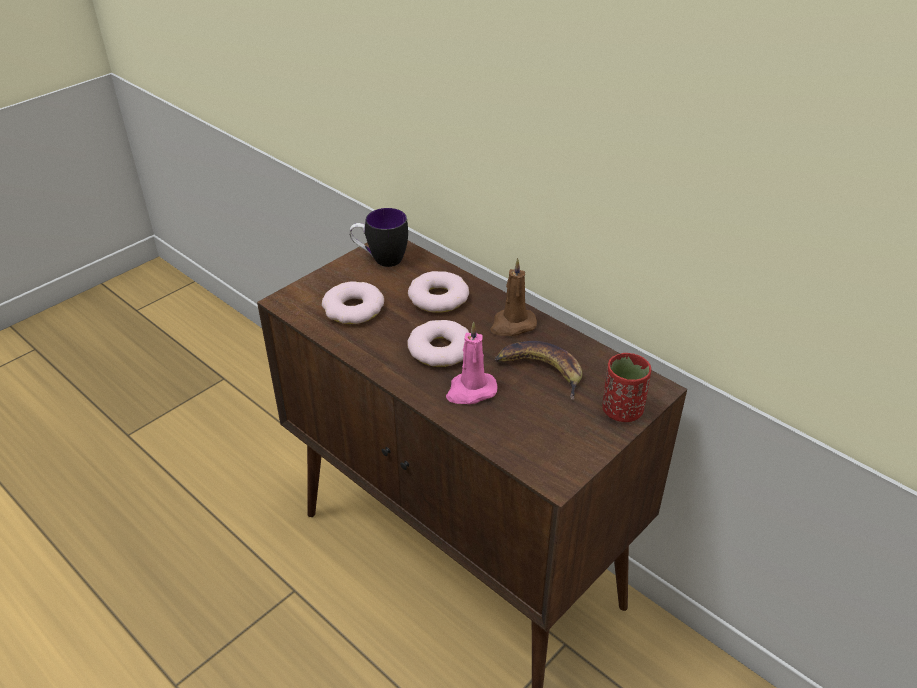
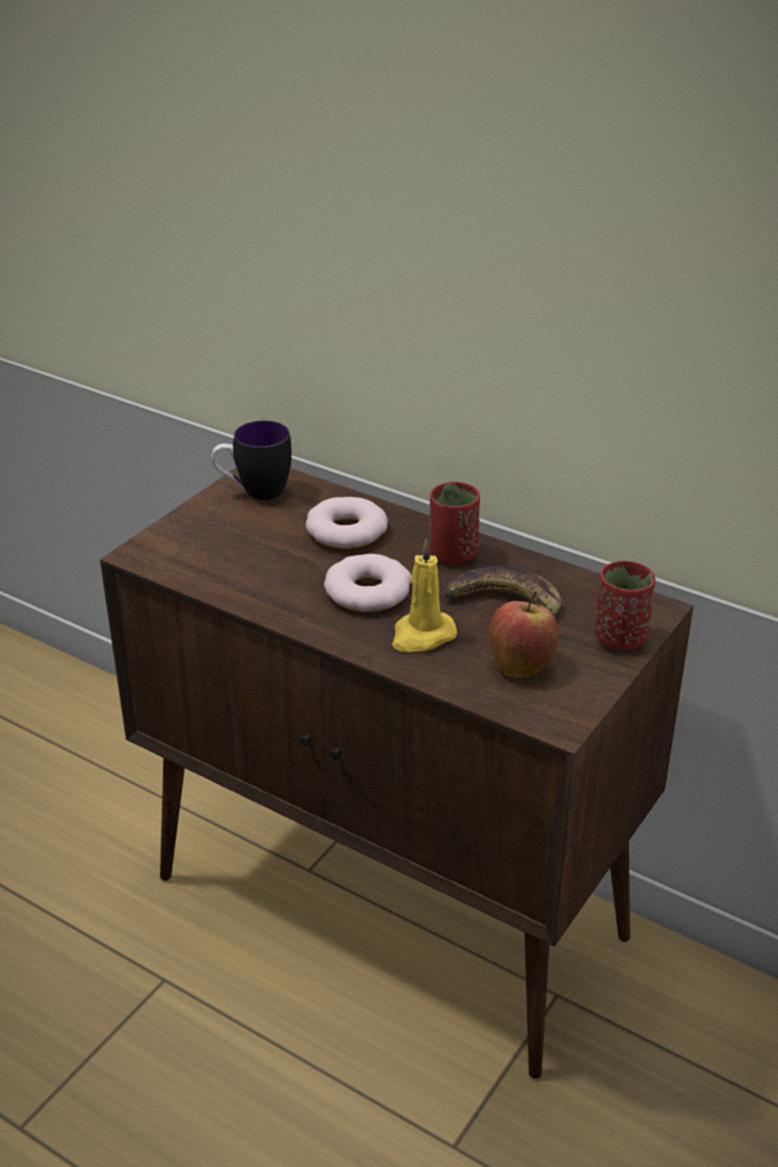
camera: 10 degrees left, 5 degrees down
donut [322,282,384,324] -> none
pink candle [446,322,498,404] -> yellow candle [392,538,457,652]
brown candle [490,258,537,336] -> red cup [429,482,480,564]
none -> apple [489,592,559,678]

